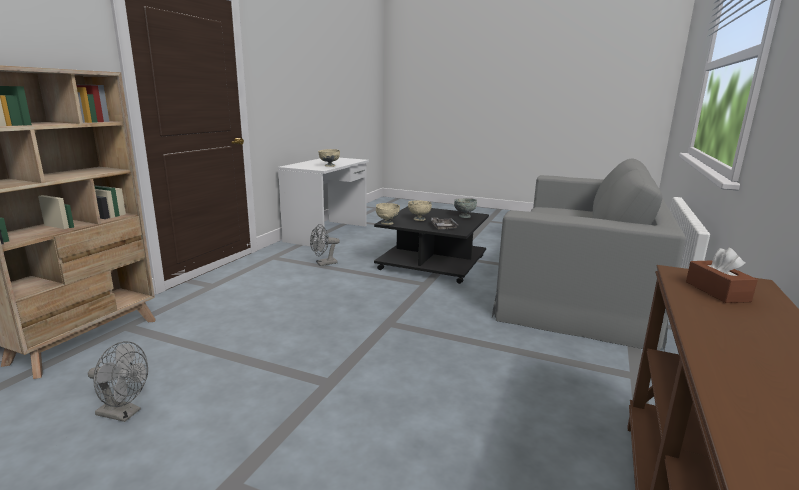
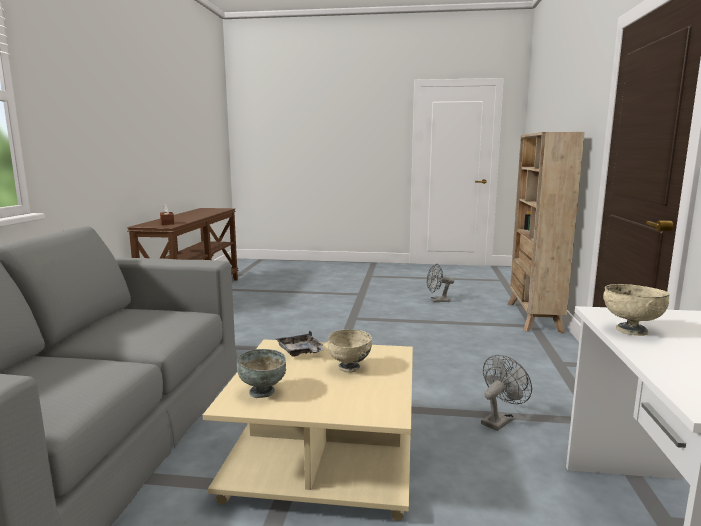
camera: 165 degrees right, 5 degrees down
black coffee table [374,206,489,284] -> beige coffee table [203,339,413,521]
beige bowl [376,203,400,225] -> none

